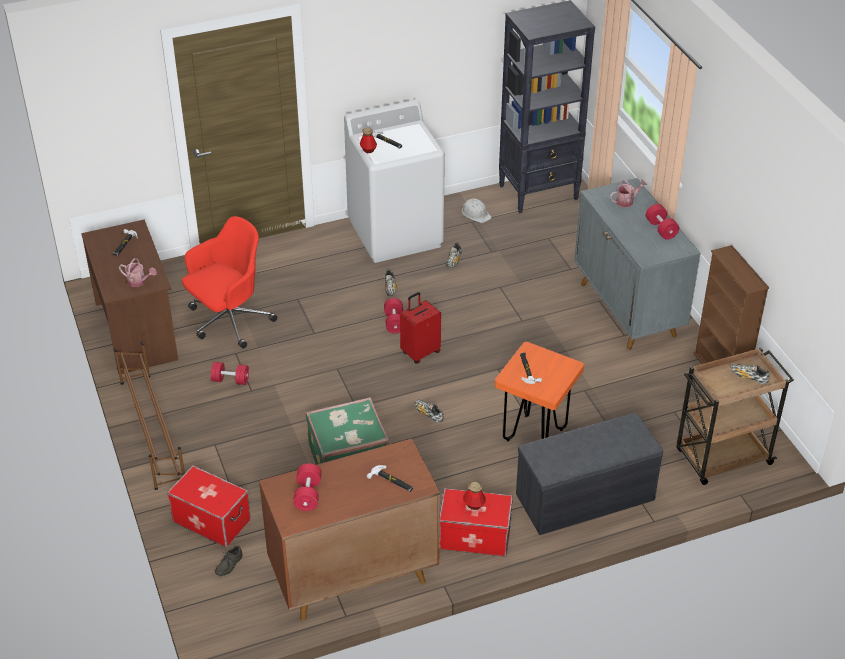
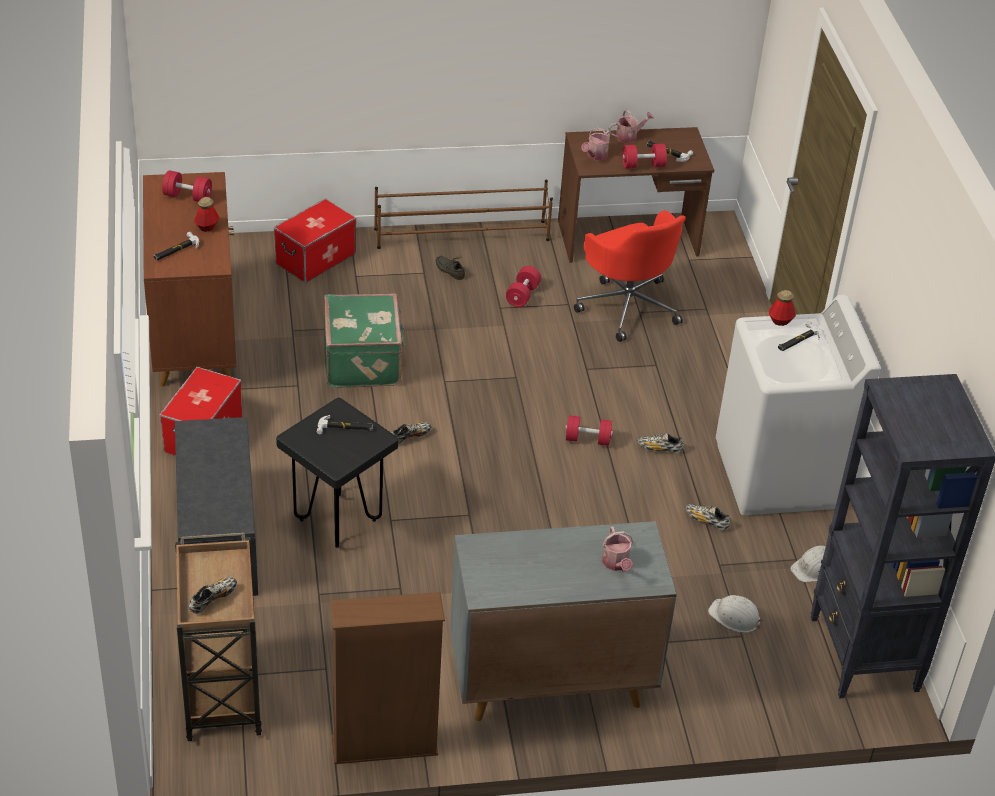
camera: 100 degrees right, 0 degrees up
grey shoe [215,546,243,576] -> grey shoe moved to [436,256,465,280]
red suitcase [400,292,441,364] -> none
bottle [463,482,486,510] -> bottle moved to [194,197,219,232]
orange stool [495,342,584,441] -> black stool [276,398,398,548]
red dumbbell [646,204,679,240] -> red dumbbell moved to [622,144,667,169]
none -> watering can [609,110,654,143]
none -> white hard hat [708,595,764,633]

